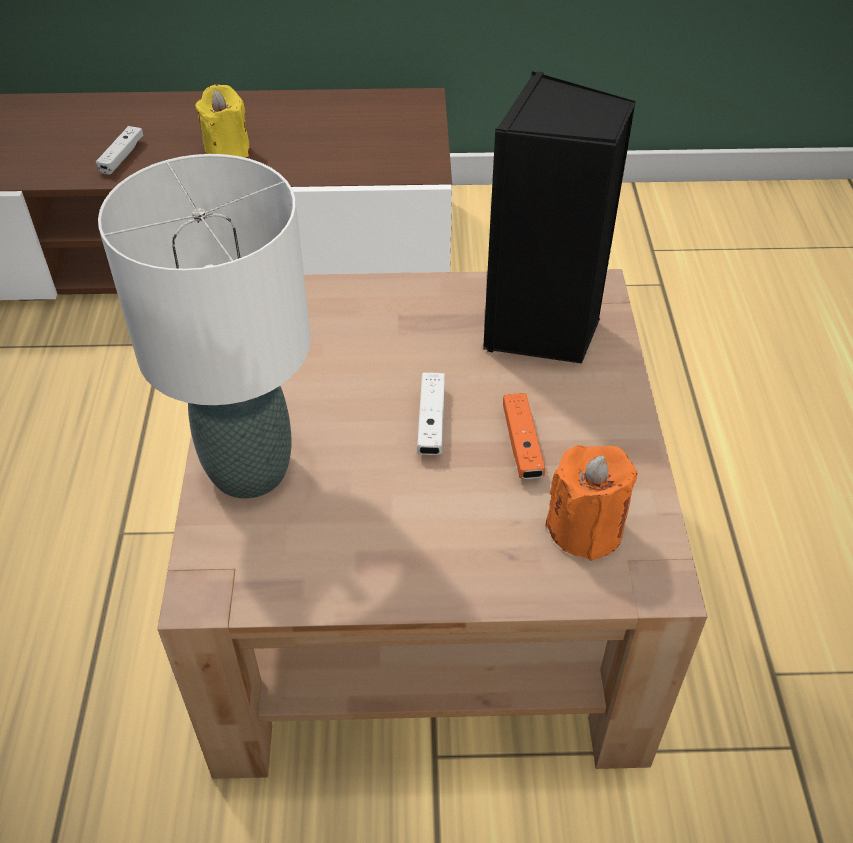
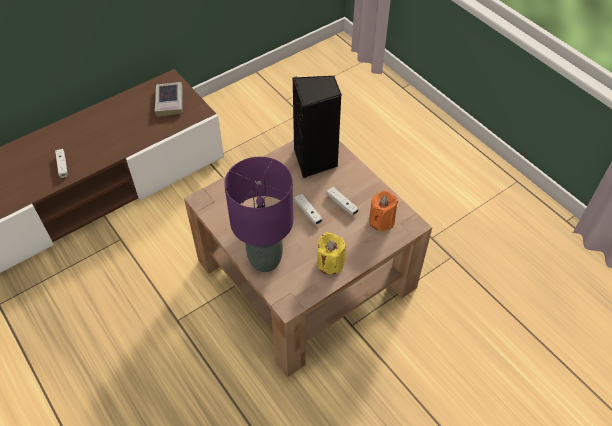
camera: 35 degrees left, 5 degrees up
white table lamp [98,154,311,499] -> purple table lamp [224,157,294,272]
yellow candle [195,84,250,158] -> yellow candle moved to [317,232,346,275]
orange game controller [503,393,545,479] -> white game controller [327,187,359,215]
none -> book [155,82,183,116]

